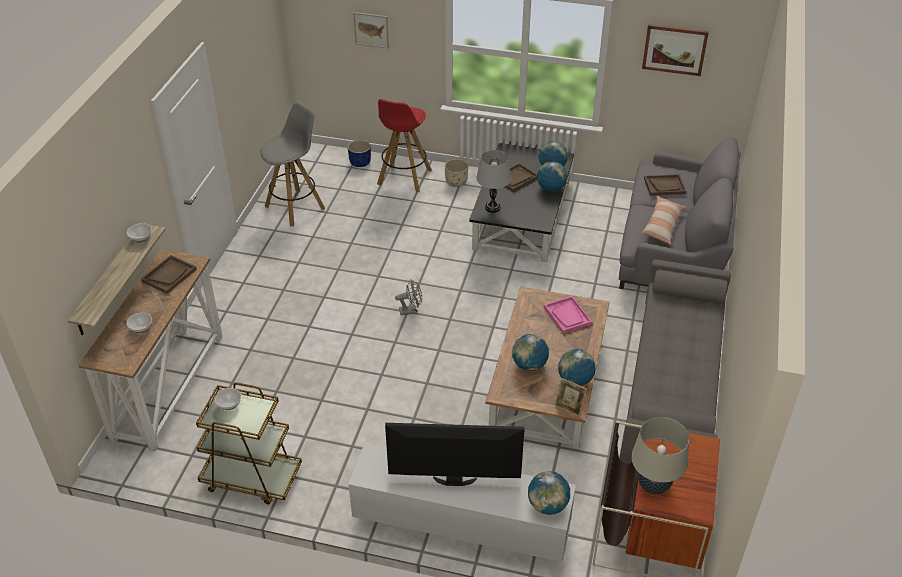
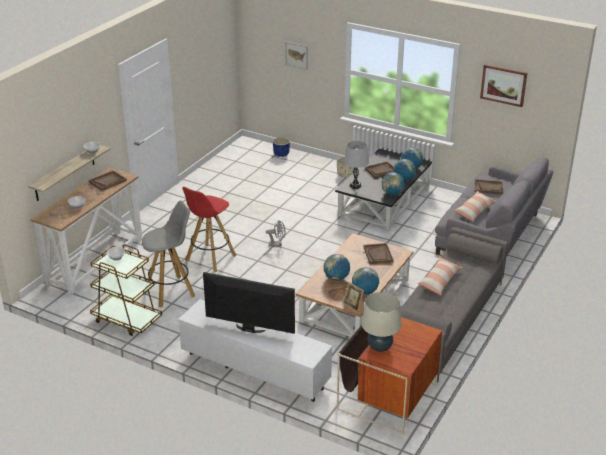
camera: 15 degrees right, 10 degrees down
grey stool [261,102,325,227] -> grey stool moved to [142,200,195,308]
red stool [377,99,432,192] -> red stool moved to [182,187,237,272]
globe [528,471,570,515] -> globe moved to [382,172,405,195]
pink tray [544,296,592,333] -> brown tray [364,243,394,264]
none -> pillow [417,257,462,295]

